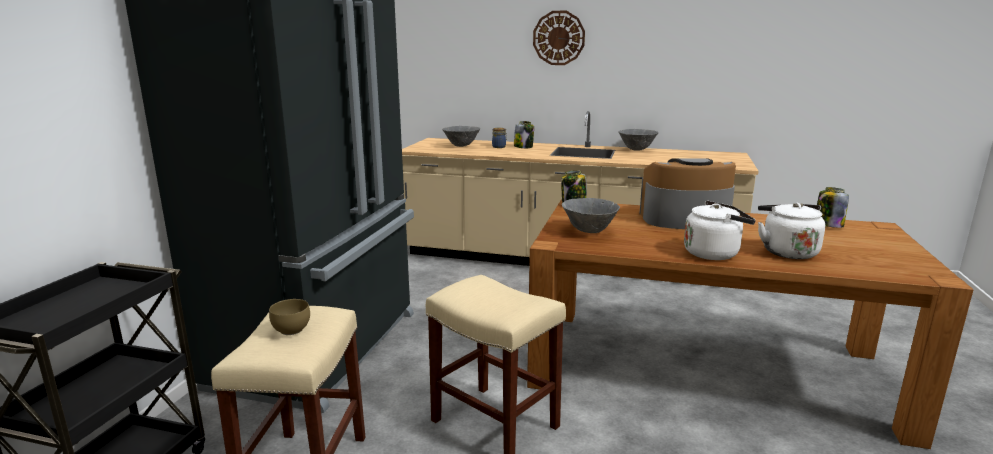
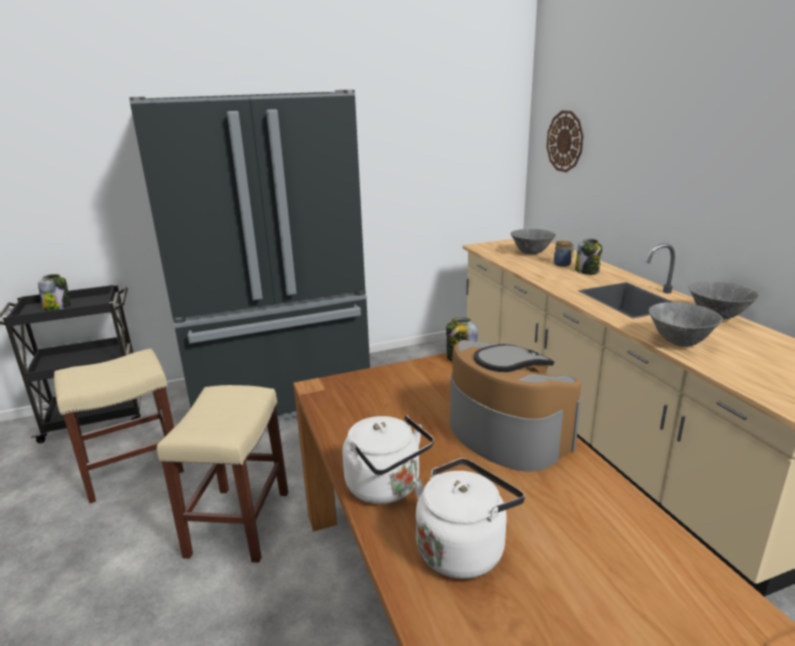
camera: 55 degrees right, 5 degrees up
brown bowl [269,299,310,335] -> none
wall clock [533,11,585,65] -> wall clock moved to [546,110,584,172]
grey bowl [562,198,620,233] -> grey bowl moved to [649,302,723,347]
jar [817,187,849,228] -> jar moved to [38,274,71,311]

